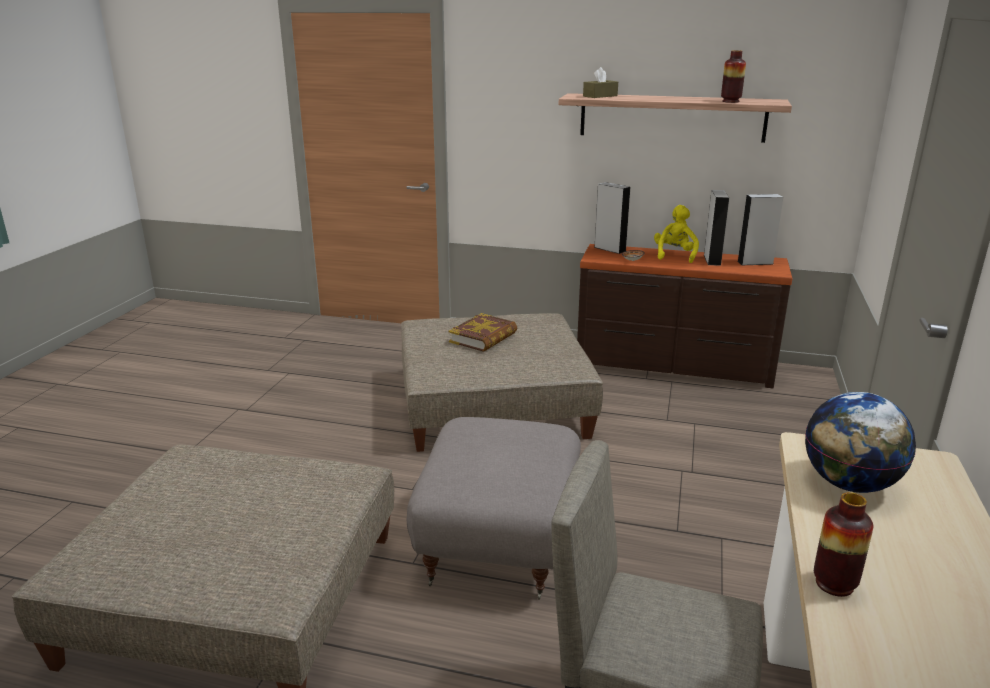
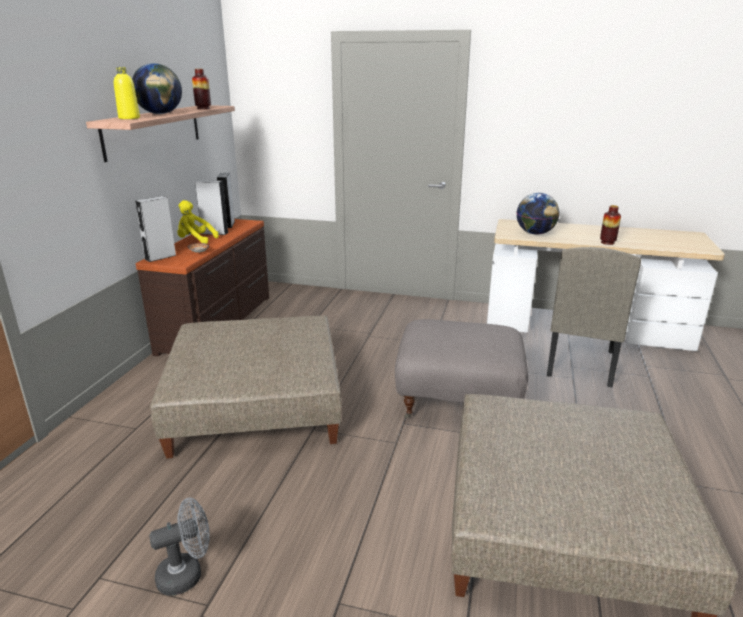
camera: 90 degrees left, 0 degrees up
book [448,313,517,352] -> none
brown tissue box [583,67,618,98] -> yellow bottle [114,67,140,119]
none -> globe [132,63,182,114]
none -> grey fan [149,498,210,596]

